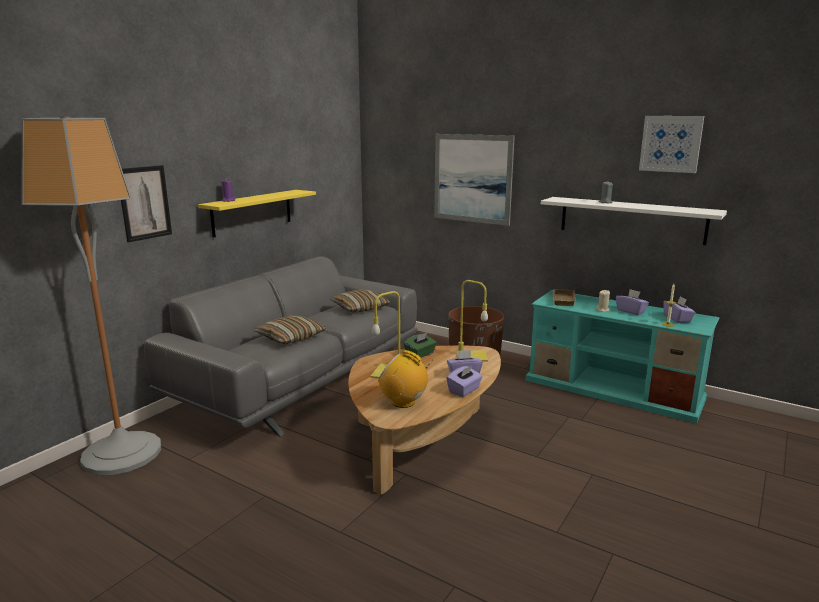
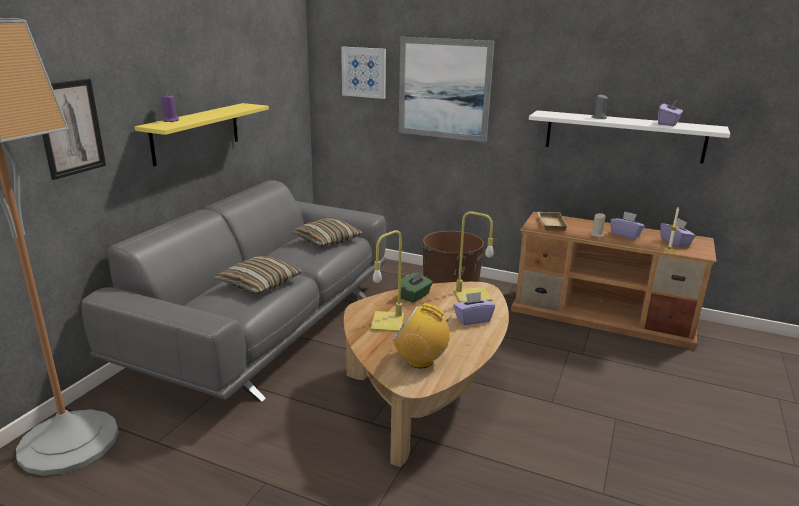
camera: 10 degrees left, 5 degrees up
purple tissue box [446,365,483,397] -> purple tissue box moved to [658,99,683,126]
turquoise tv stand [525,290,719,424] -> brown tv stand [511,212,717,350]
picture [639,116,704,173] -> picture moved to [341,47,386,99]

